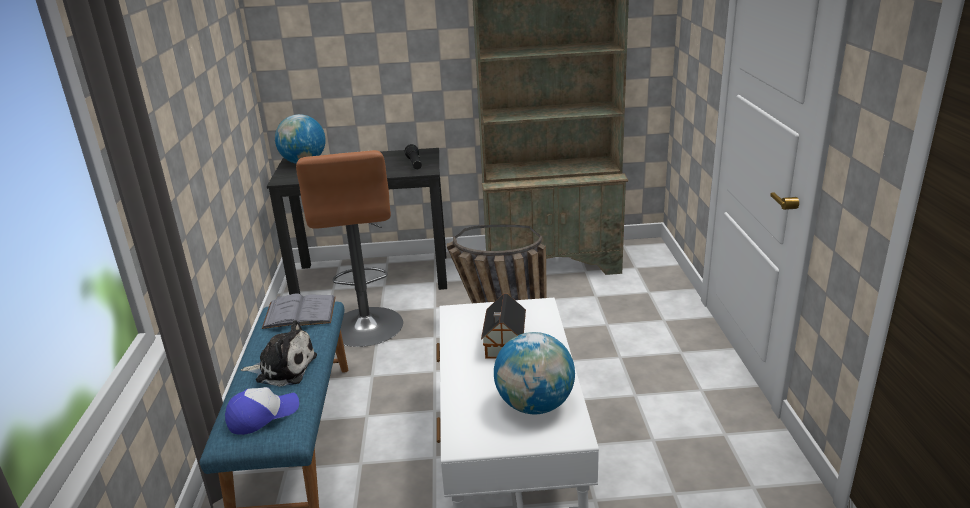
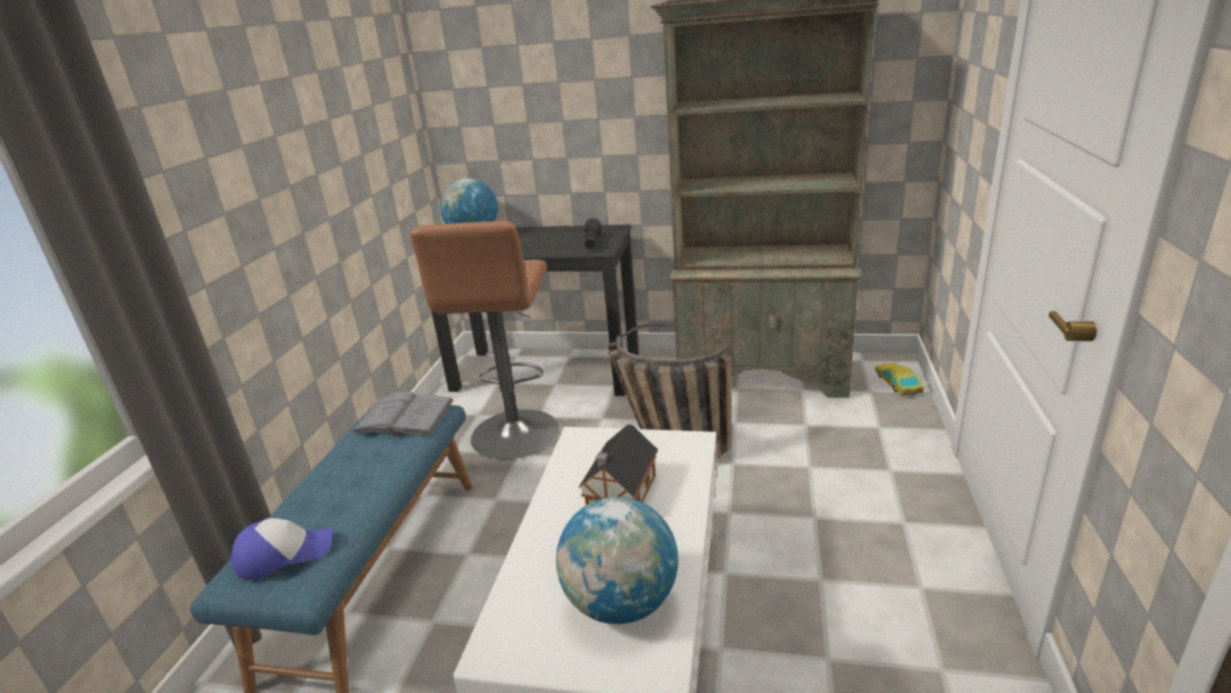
camera: 15 degrees right, 0 degrees up
plush toy [241,320,317,387] -> none
none -> toy car [875,363,924,396]

